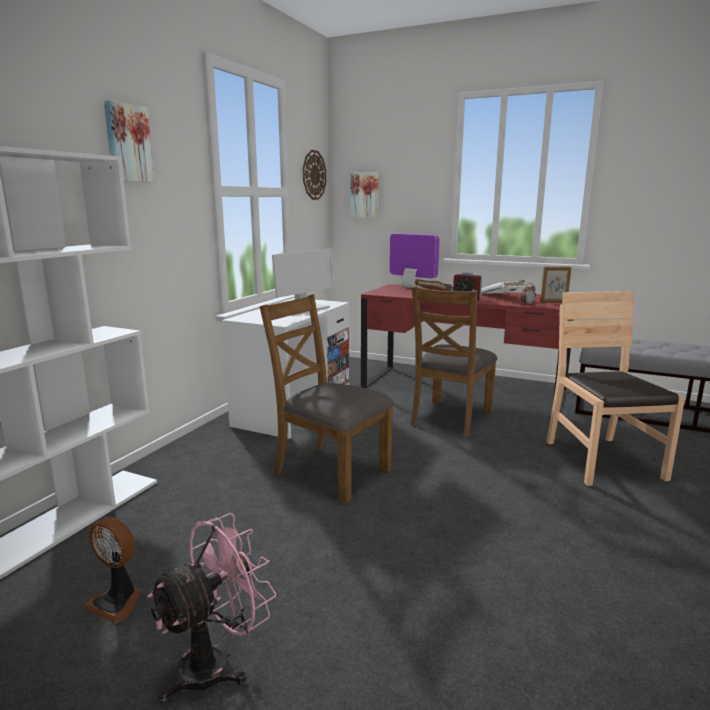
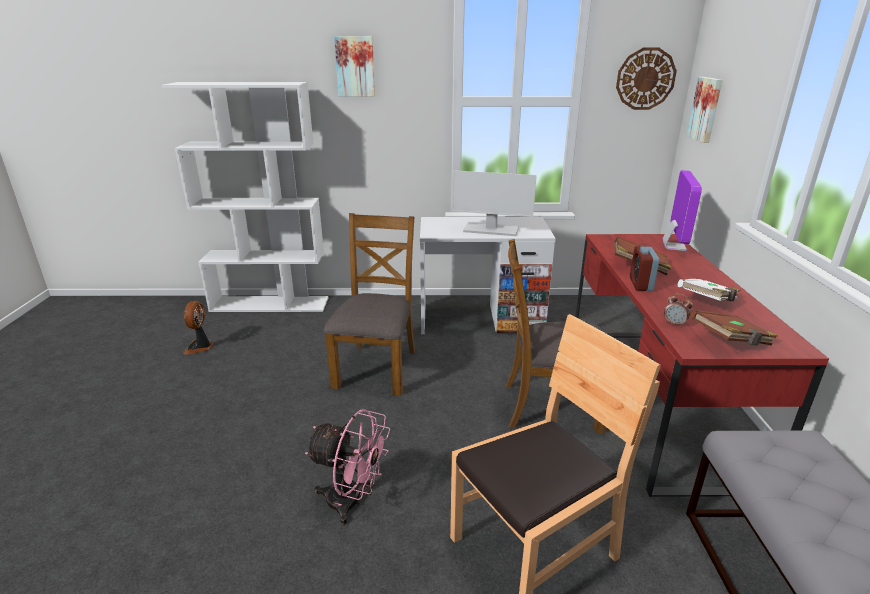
camera: 65 degrees right, 10 degrees up
pink fan [147,513,276,703] -> pink fan moved to [305,409,390,525]
picture frame [540,267,571,302] -> brown book [690,310,778,346]

